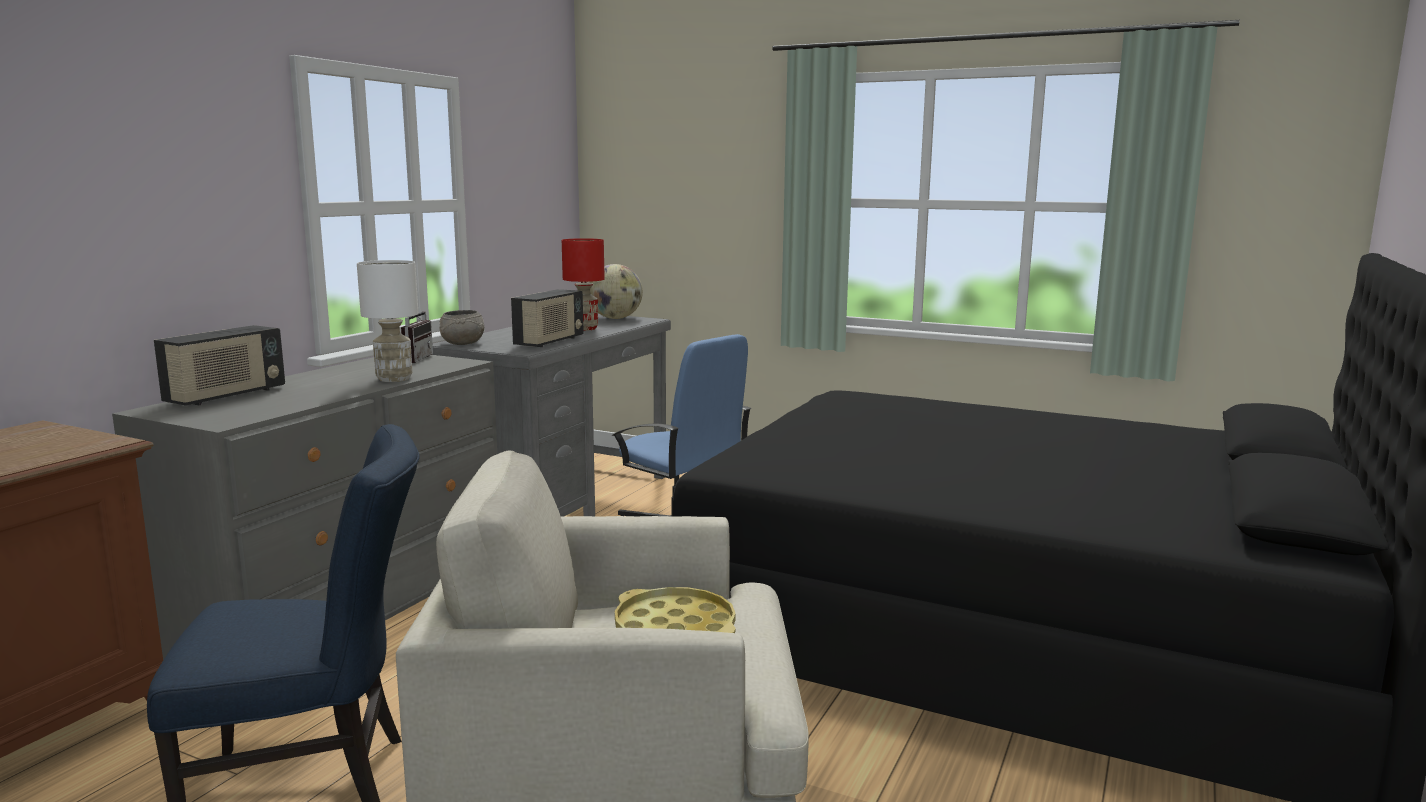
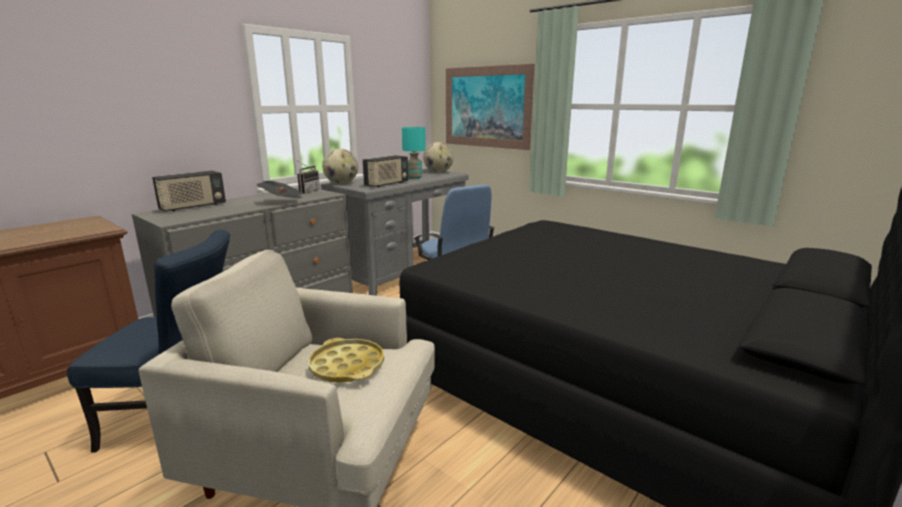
camera: 15 degrees right, 5 degrees up
white table lamp [357,260,418,382] -> newspaper [257,181,303,198]
grey bowl [440,310,484,345] -> globe [322,149,358,184]
red table lamp [562,238,605,331] -> turquoise table lamp [402,127,426,179]
none -> picture [446,64,535,150]

